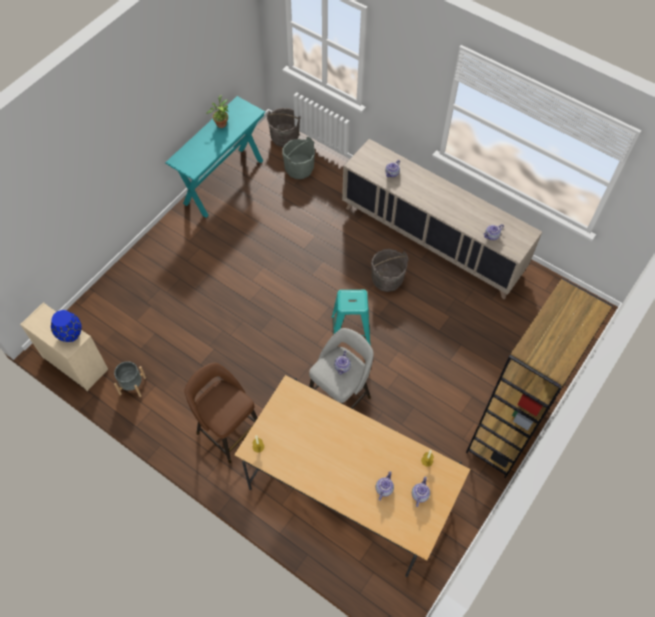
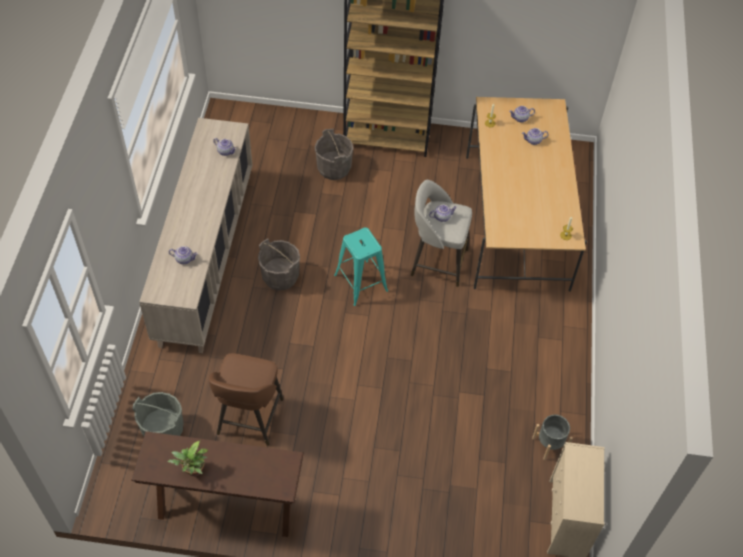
camera: 120 degrees left, 5 degrees down
blue vase [51,310,82,342] -> none
turquoise console table [165,96,265,218] -> brown console table [131,431,304,537]
brown stool [184,362,257,463] -> brown stool moved to [209,353,284,446]
grey bucket [267,108,301,147] -> grey bucket moved to [315,129,353,180]

